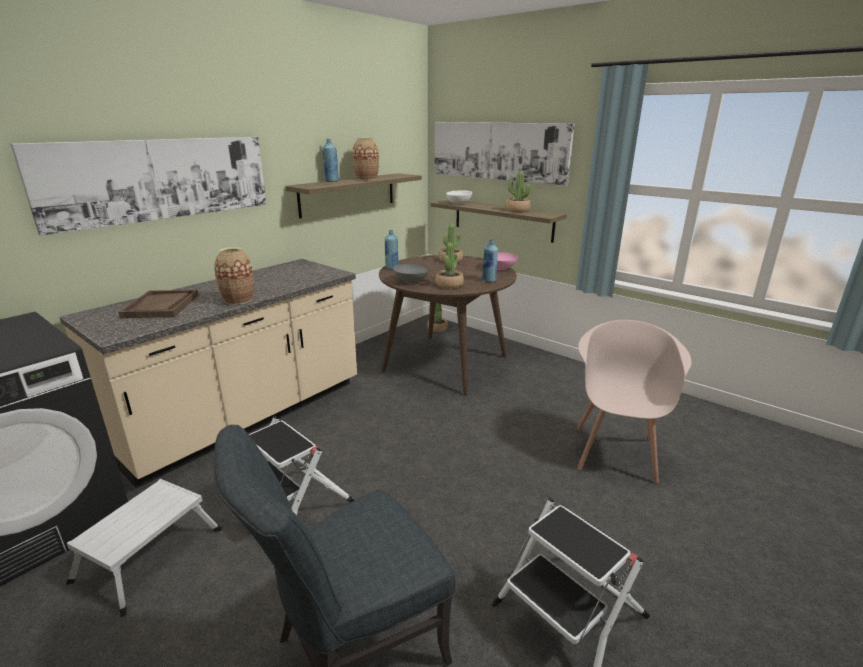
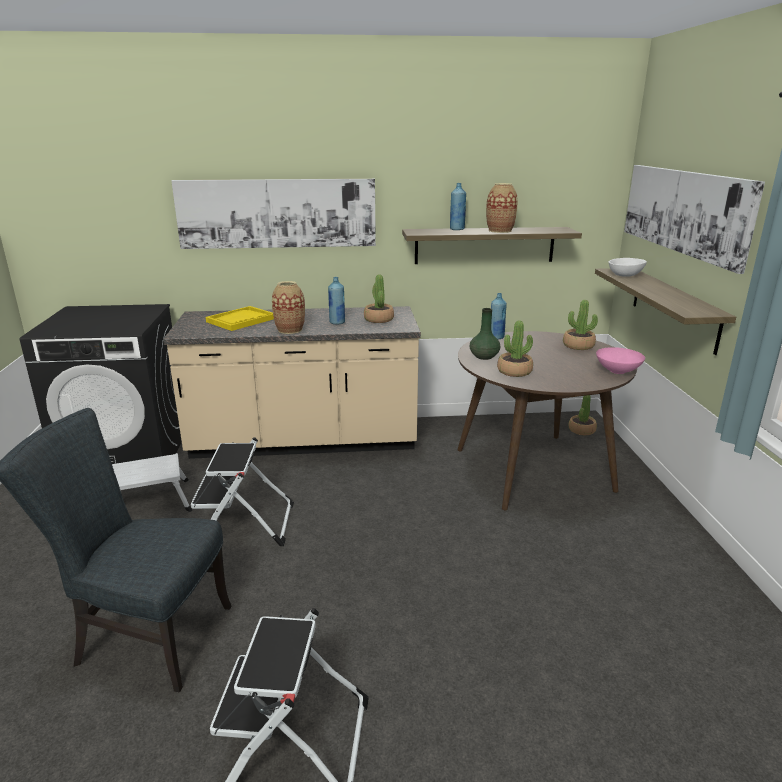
camera: 45 degrees right, 0 degrees up
brown tray [118,290,199,318] -> yellow tray [206,306,274,331]
grey bowl [393,263,430,284] -> green vase [470,308,500,360]
blue bottle [482,239,498,282] -> blue bottle moved to [328,277,345,325]
potted plant [505,171,531,212] -> potted plant moved to [364,274,394,323]
beige chair [577,320,692,483] -> none

